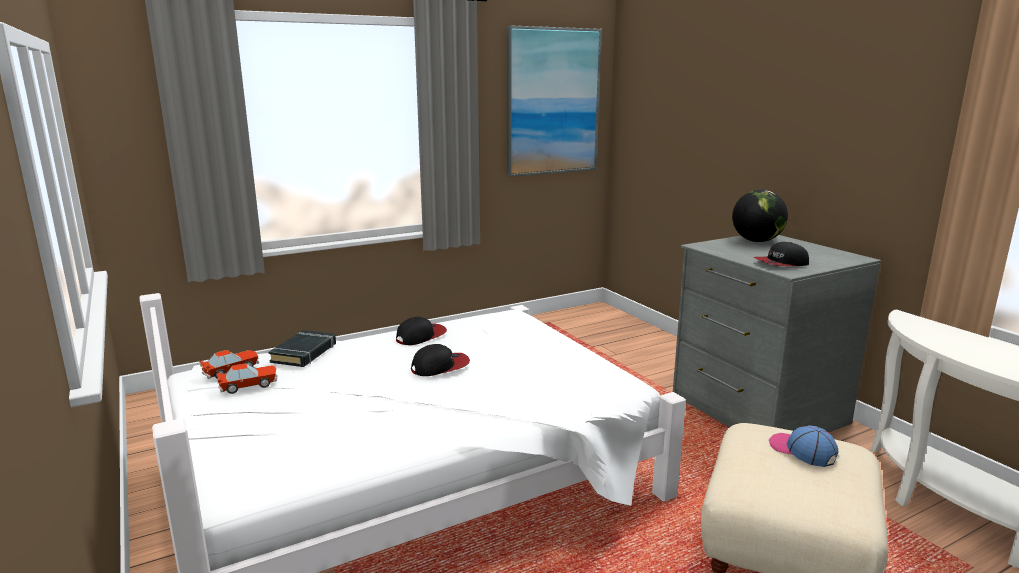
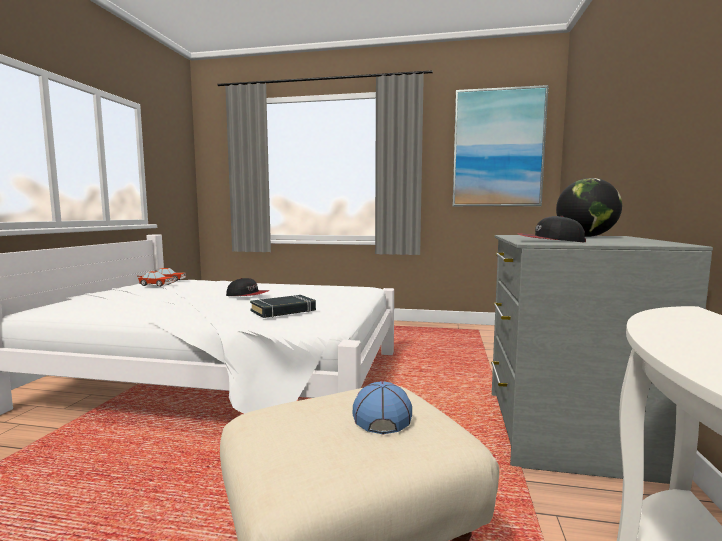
camera: 40 degrees right, 10 degrees down
black book [269,330,336,367] -> black book moved to [250,295,316,318]
cap [396,317,447,345] -> none

